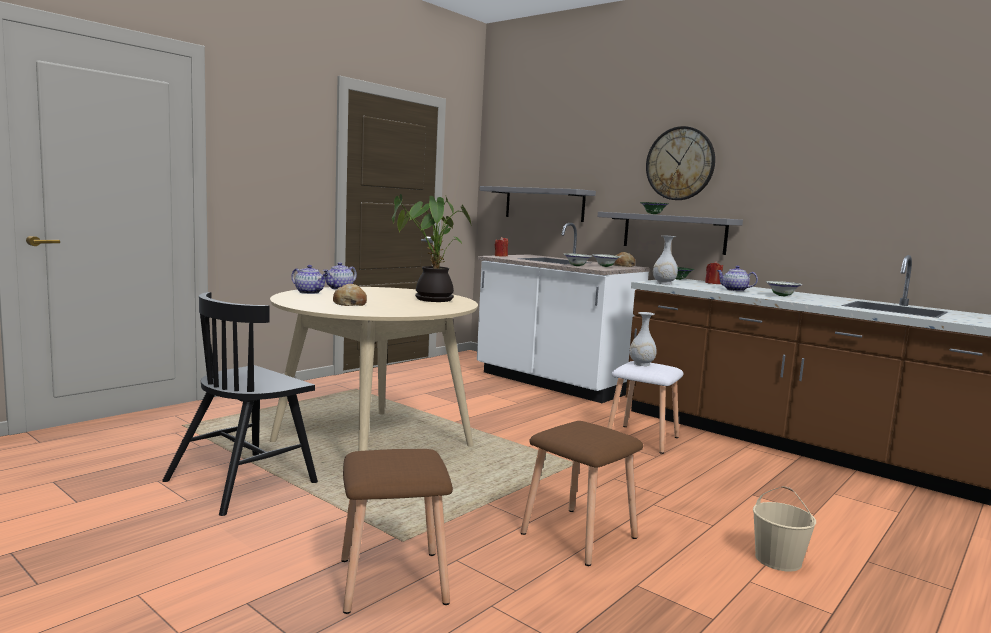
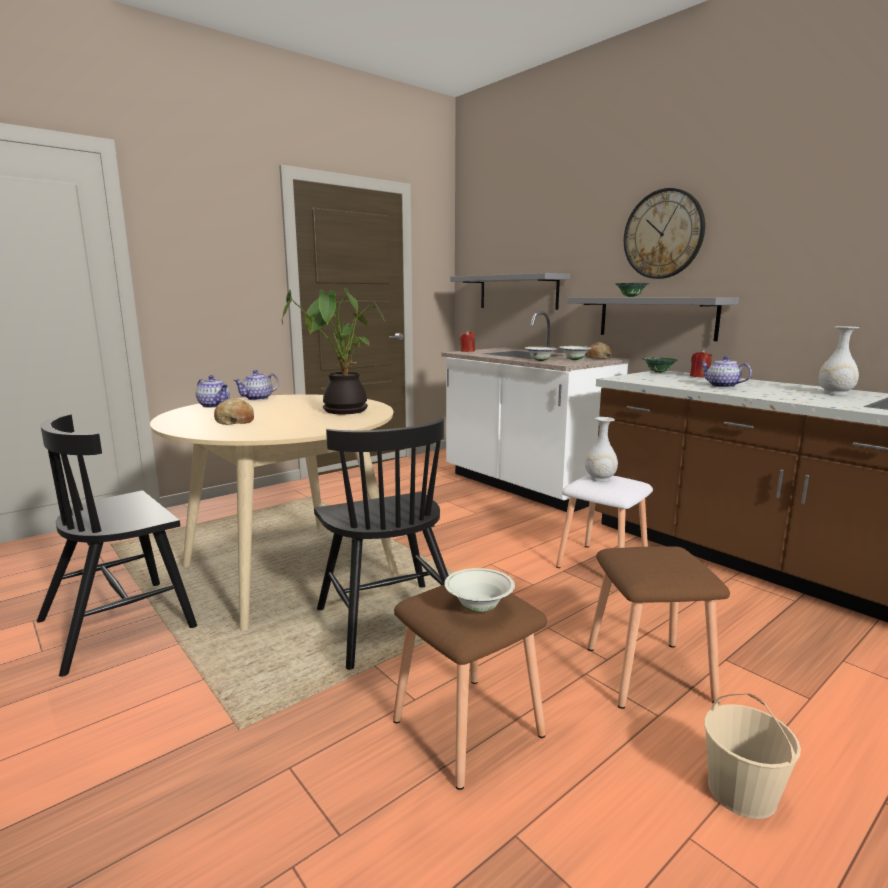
camera: 10 degrees right, 5 degrees up
brown stool [341,449,453,614] -> brown stool moved to [587,546,730,709]
white vase [653,235,678,284] -> white vase moved to [818,326,859,395]
white bowl [766,281,803,296] -> white bowl moved to [444,568,515,612]
none -> black chair [314,418,449,670]

